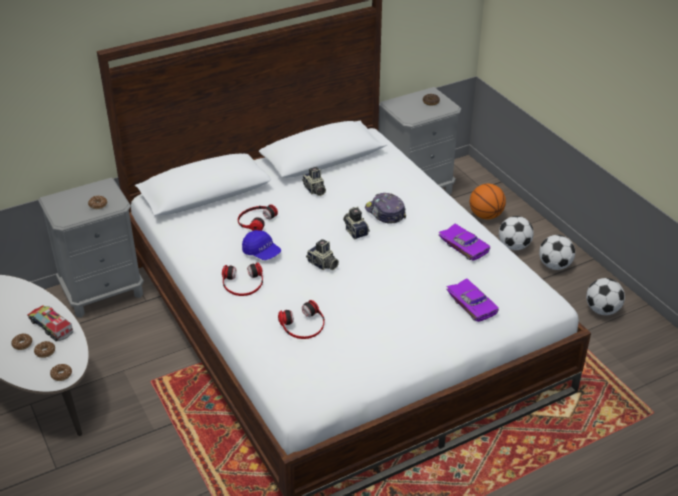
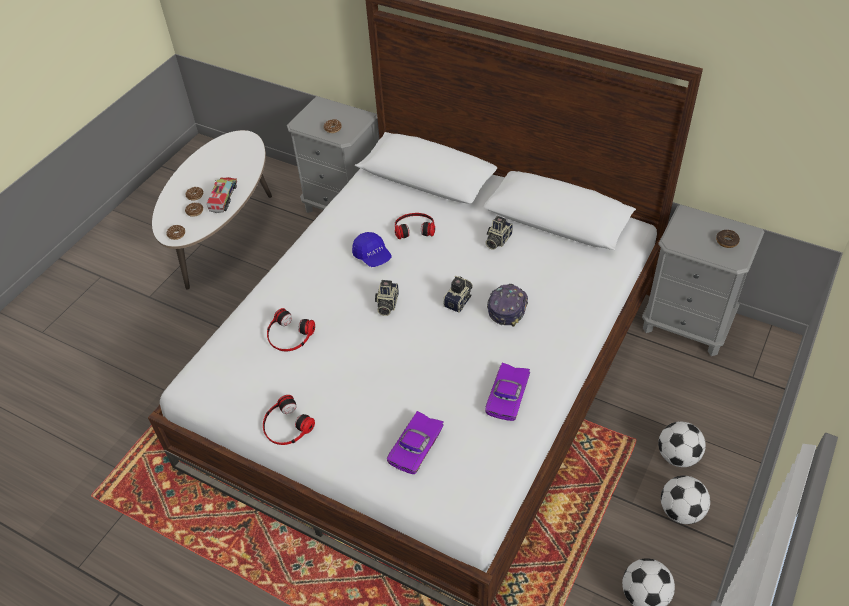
camera: 60 degrees right, 10 degrees up
headphones [222,262,263,296] -> headphones moved to [263,395,315,445]
blue cap [242,230,281,260] -> blue cap turned 45 degrees counterclockwise [352,232,392,267]
basketball [470,184,506,219] -> none

